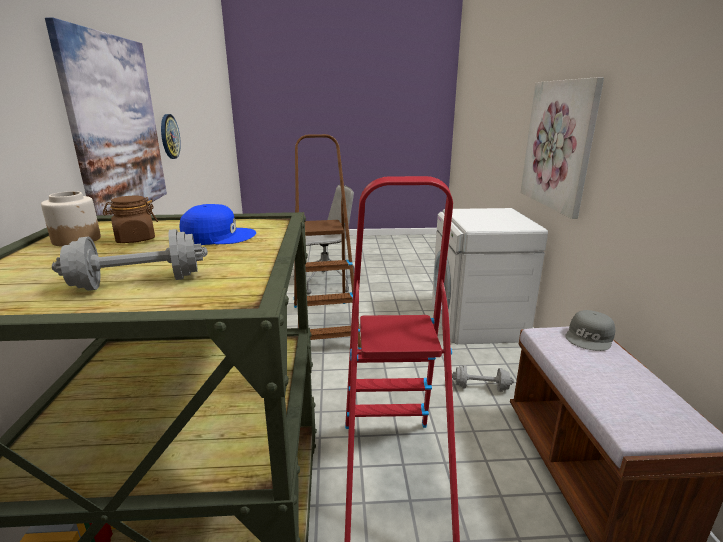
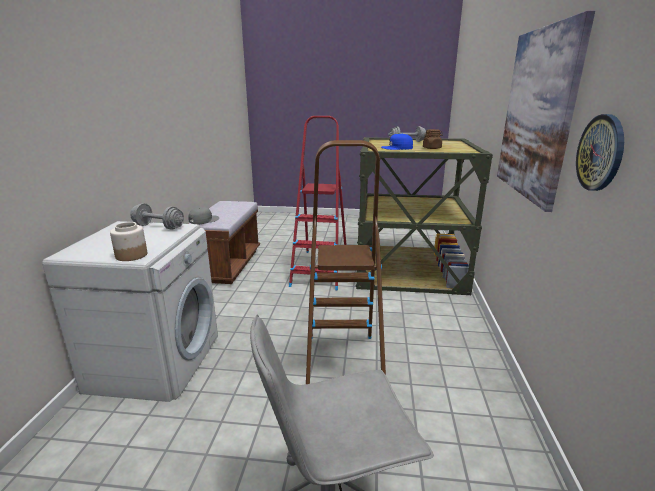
camera: 170 degrees left, 0 degrees up
jar [41,191,101,247] -> jar moved to [110,222,147,261]
grey dumbbell [452,365,514,392] -> grey dumbbell moved to [130,203,184,229]
picture [521,77,604,219] -> none

